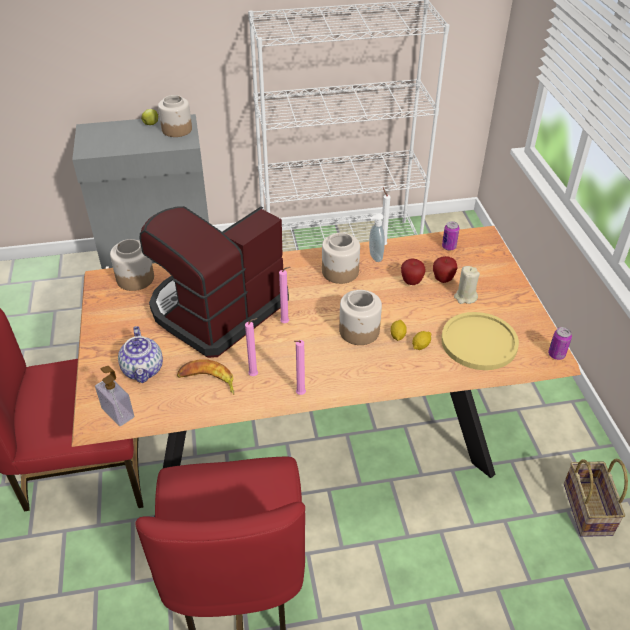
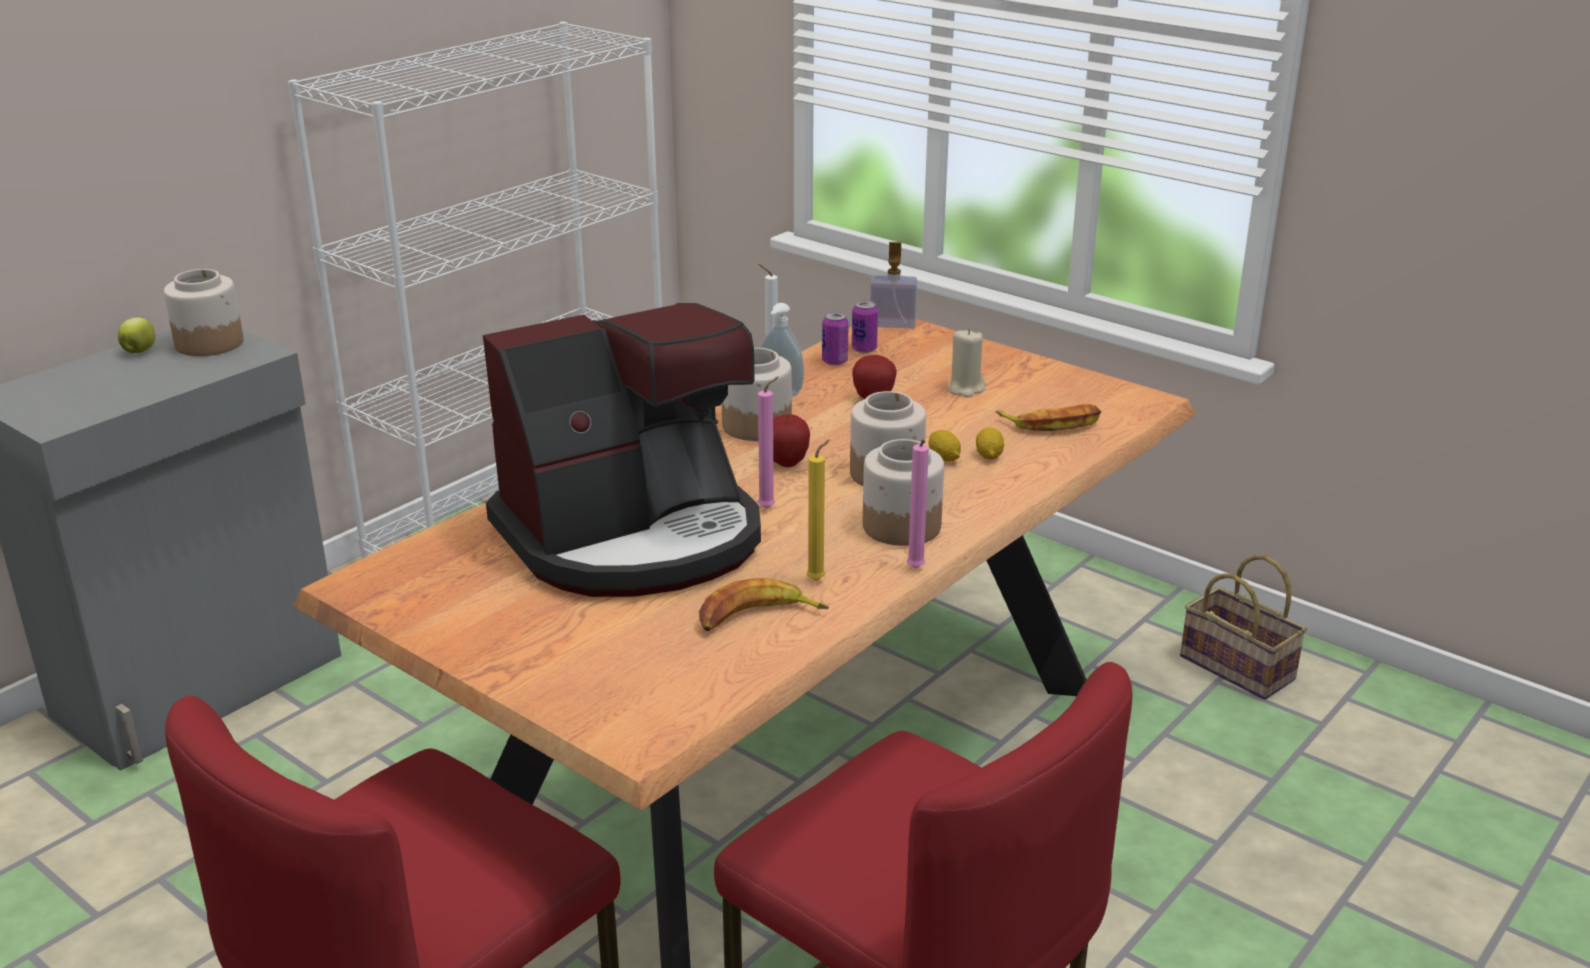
camera: 40 degrees left, 15 degrees down
soap dispenser [95,366,134,426] -> soap dispenser moved to [870,242,917,328]
jar [110,239,154,291] -> jar moved to [863,439,944,546]
teapot [118,326,163,383] -> none
coffee machine [140,206,289,358] -> coffee machine turned 120 degrees counterclockwise [483,303,761,597]
pink candle [245,318,258,376] -> yellow candle [806,439,830,581]
apple [433,256,458,283] -> apple moved to [773,414,810,467]
yellow plate [441,312,519,370] -> banana [996,404,1101,431]
can [548,327,572,360] -> can moved to [822,312,849,365]

